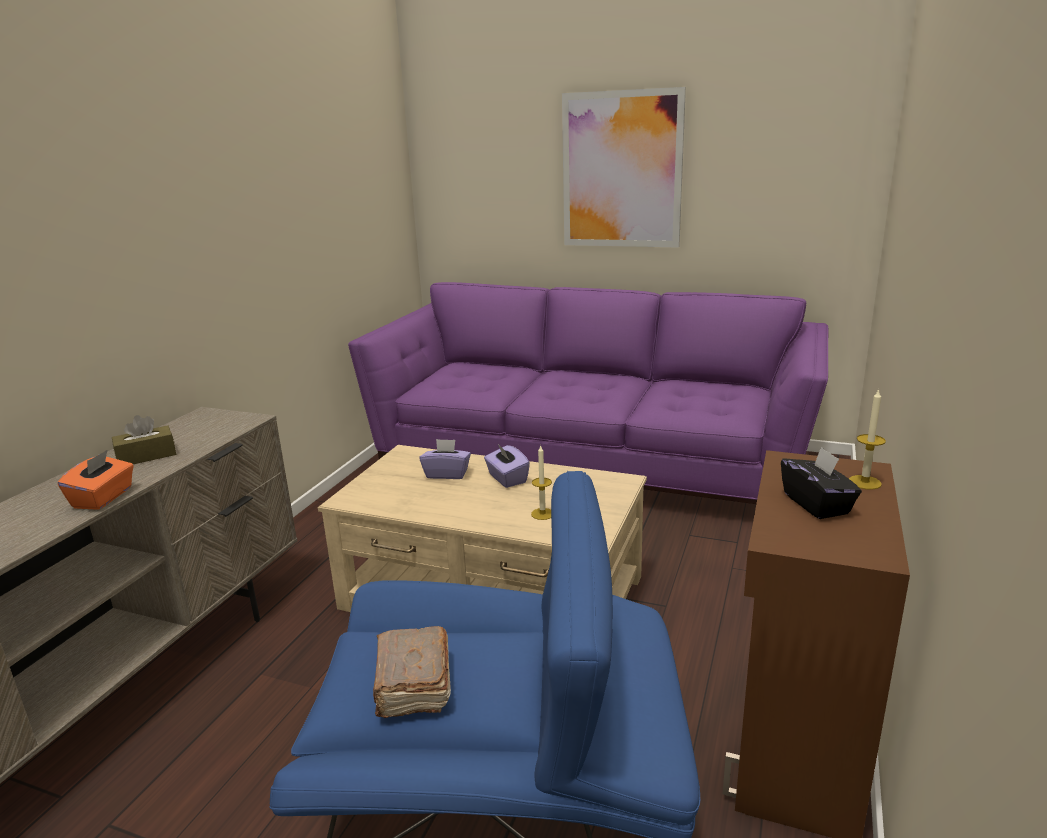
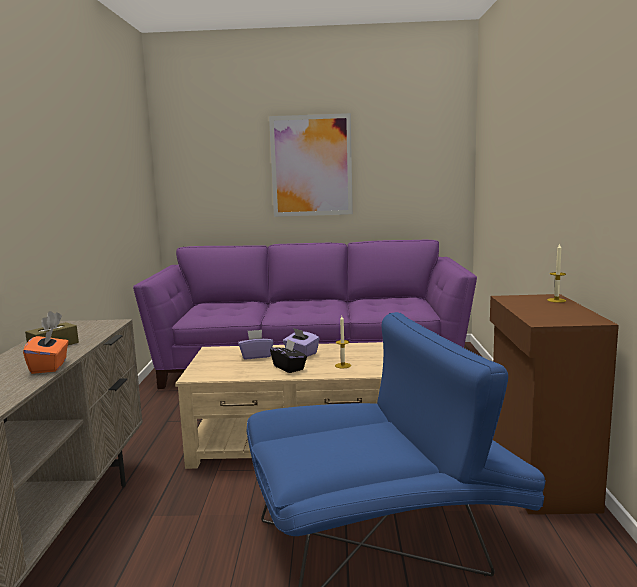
camera: 20 degrees left, 10 degrees down
brown book [373,626,451,718] -> none
black tissue box [781,446,862,519] -> black tissue box moved to [270,340,307,373]

